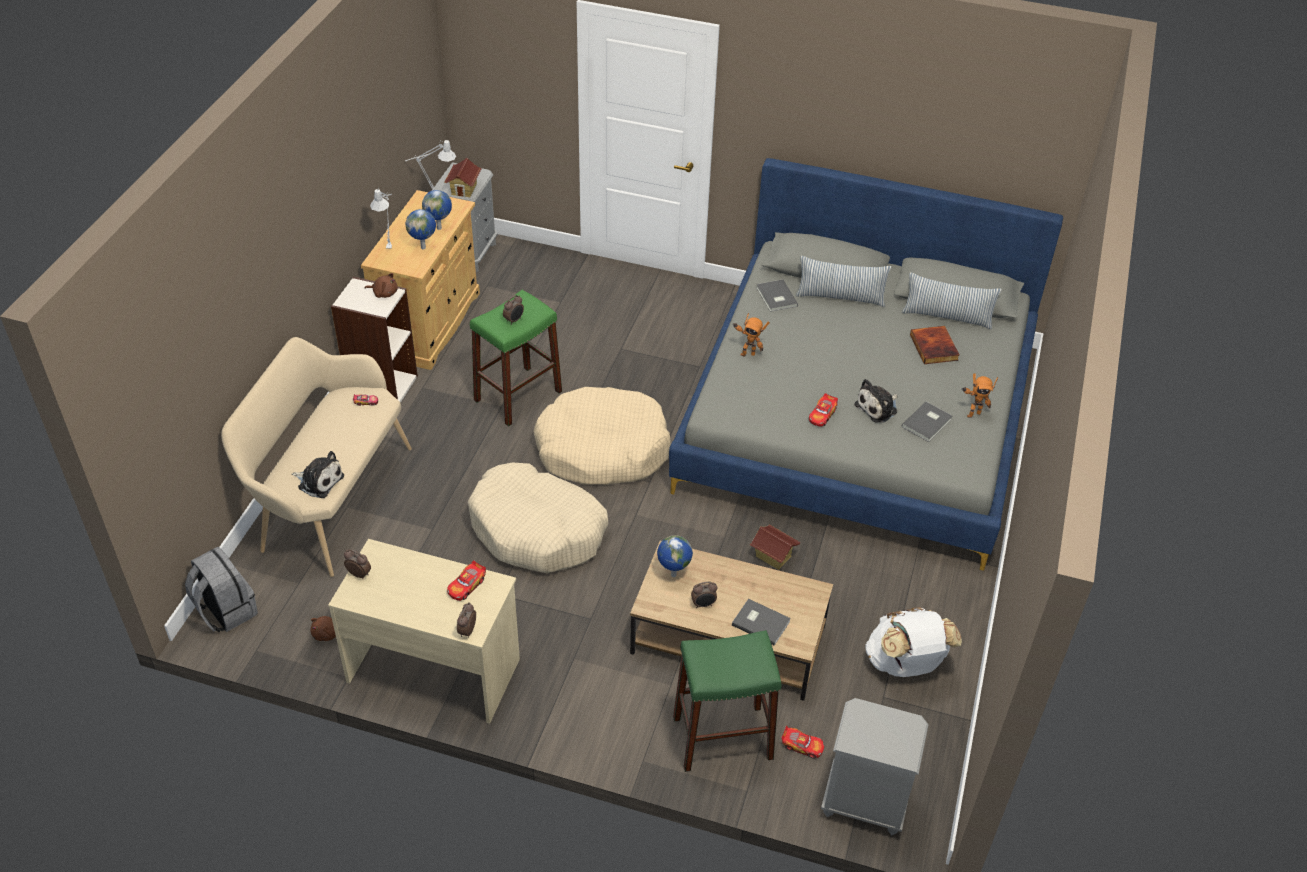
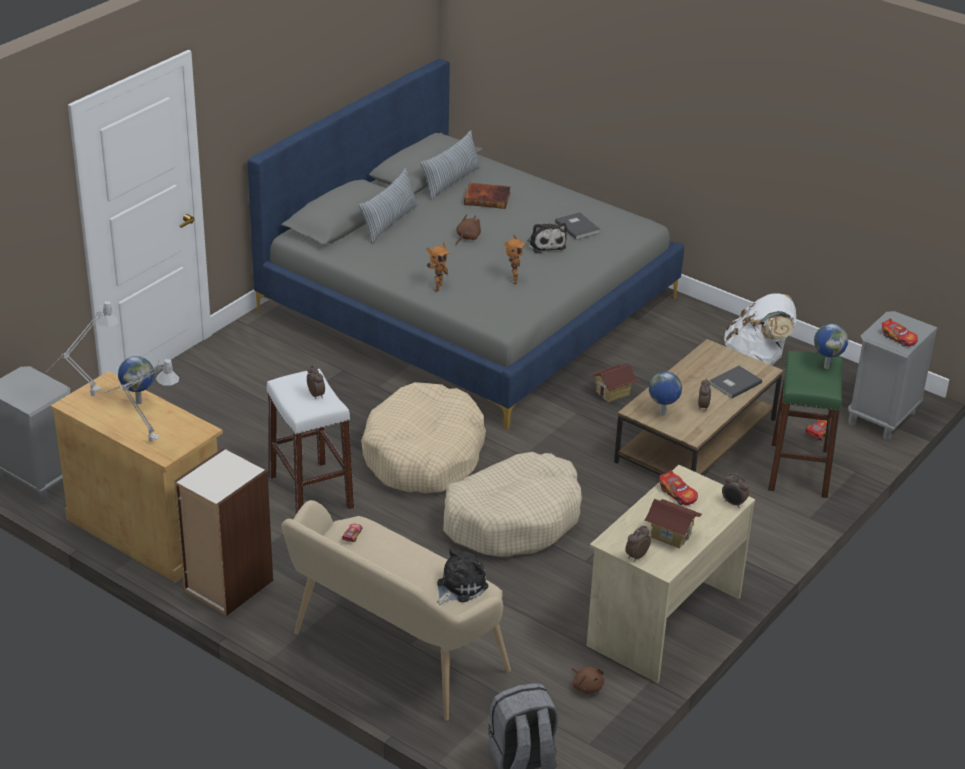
camera: 70 degrees left, 10 degrees down
brown plush toy [365,273,398,298] -> brown plush toy moved to [456,214,481,244]
globe [405,209,436,250] -> globe moved to [814,324,848,369]
toy house [444,158,482,197] -> toy house moved to [645,499,702,548]
green stool [470,290,562,426] -> white stool [267,369,354,514]
grey book [756,279,798,312] -> none
toy car [809,393,838,427] -> toy car moved to [882,318,918,347]
toy robot [962,373,998,418] -> toy robot moved to [504,234,526,284]

